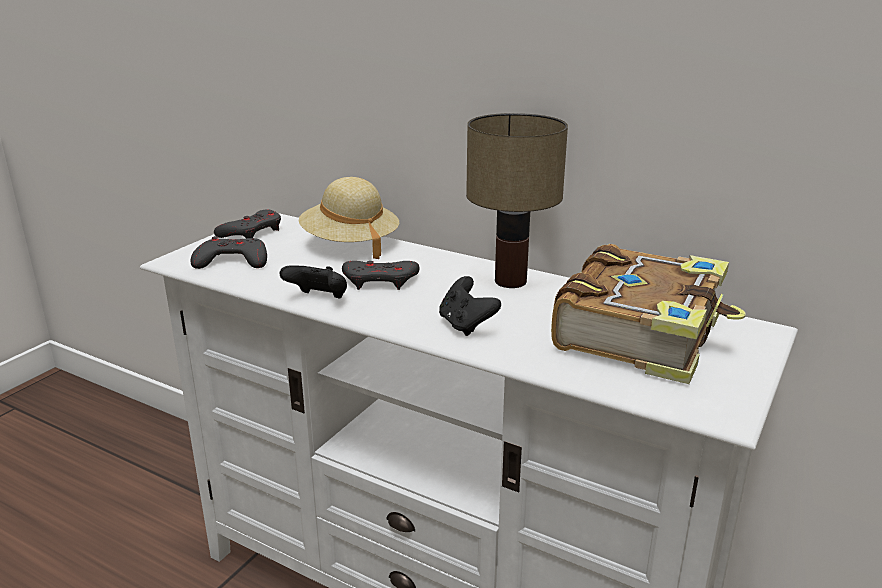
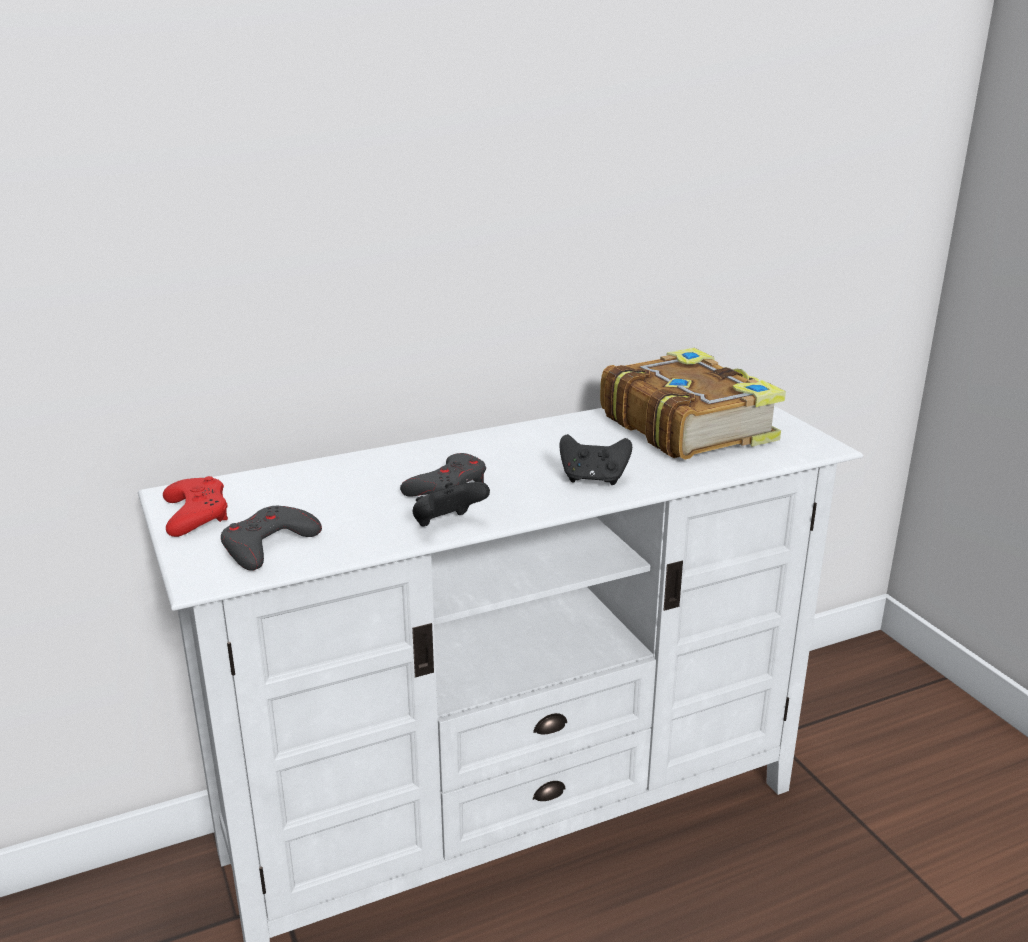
camera: 55 degrees left, 0 degrees up
grey game controller [214,209,281,238] -> red game controller [163,476,228,537]
beige hat [299,177,399,259] -> none
table lamp [466,113,568,288] -> none

